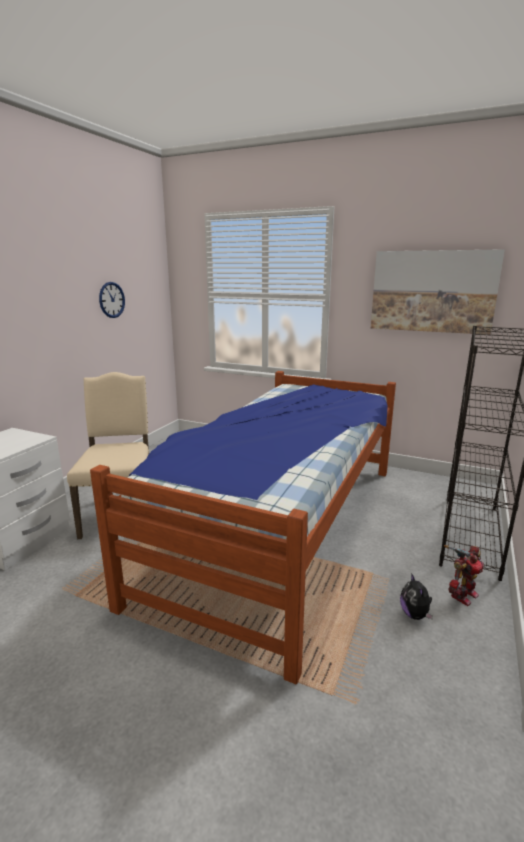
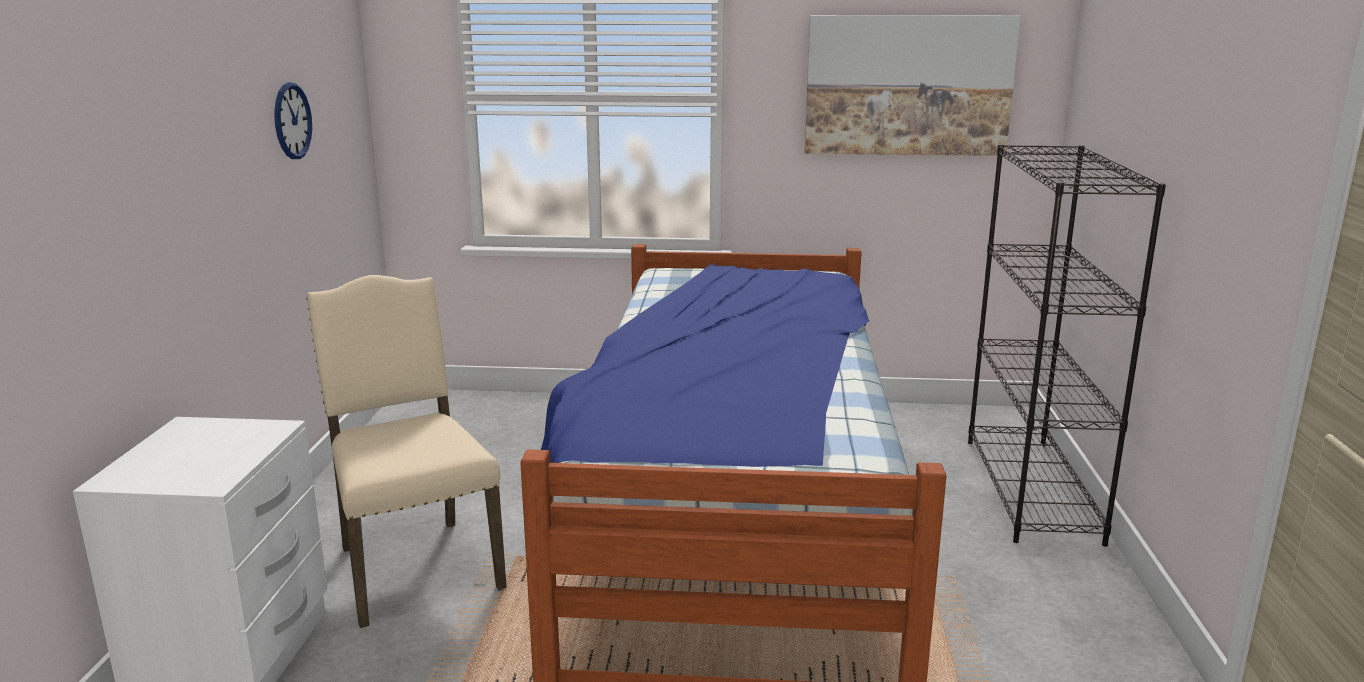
camera: 20 degrees left, 0 degrees up
plush toy [400,573,433,620] -> none
toy robot [444,545,484,606] -> none

